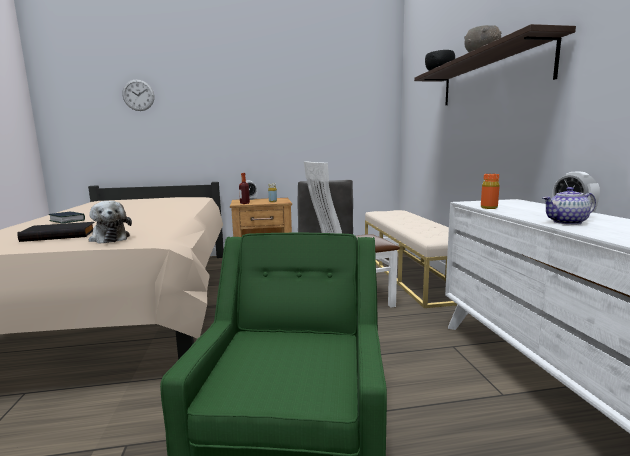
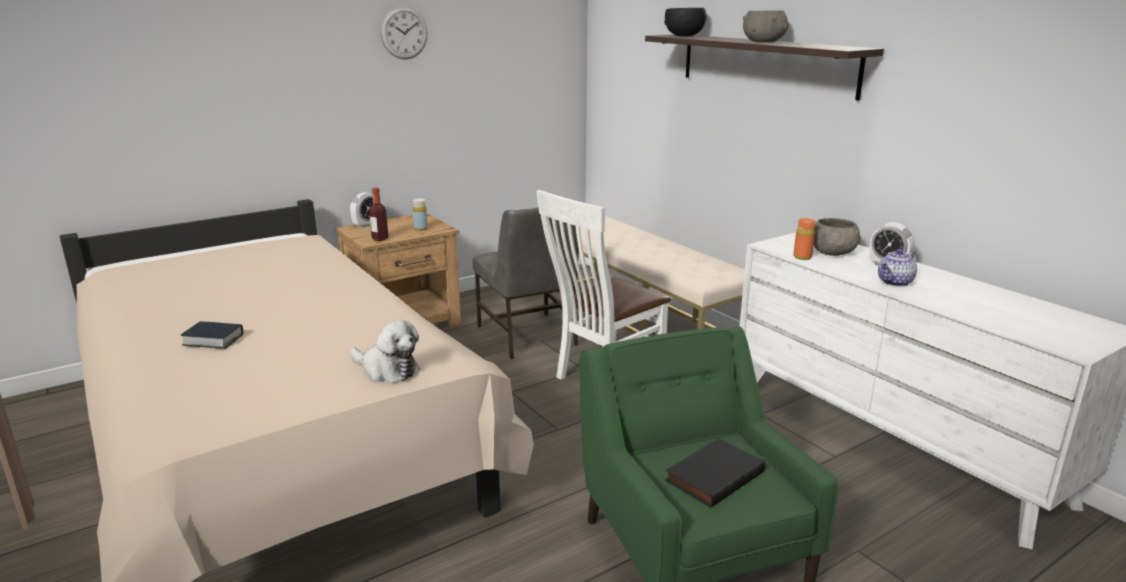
camera: 25 degrees left, 10 degrees up
black book [17,222,94,242] -> black book moved to [665,438,765,508]
wall clock [122,79,154,111] -> wall clock moved to [380,6,428,59]
none -> grey bowl [814,218,861,256]

